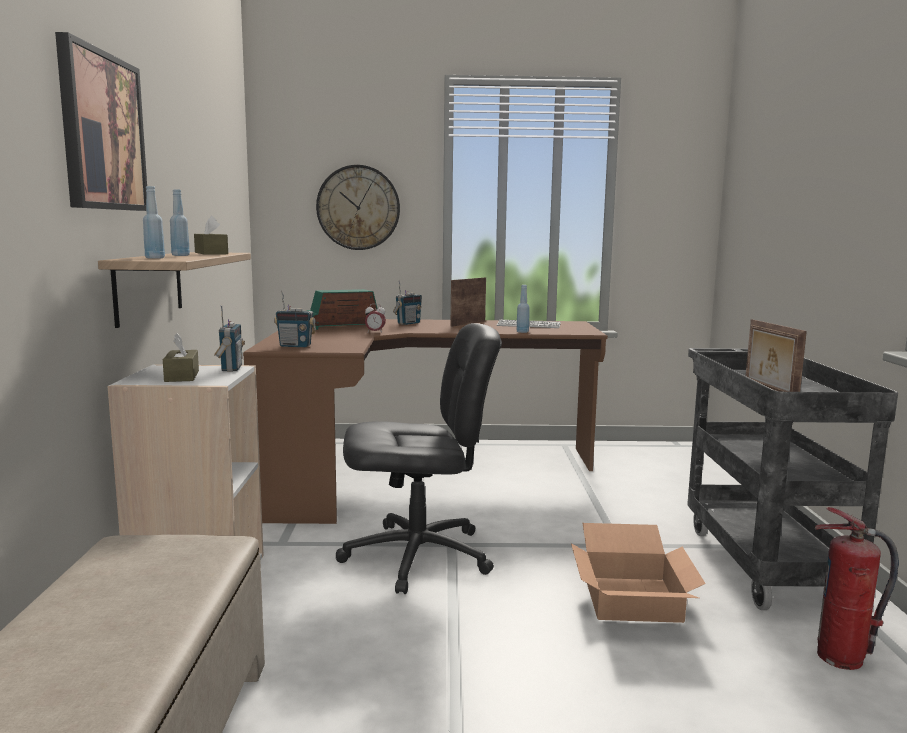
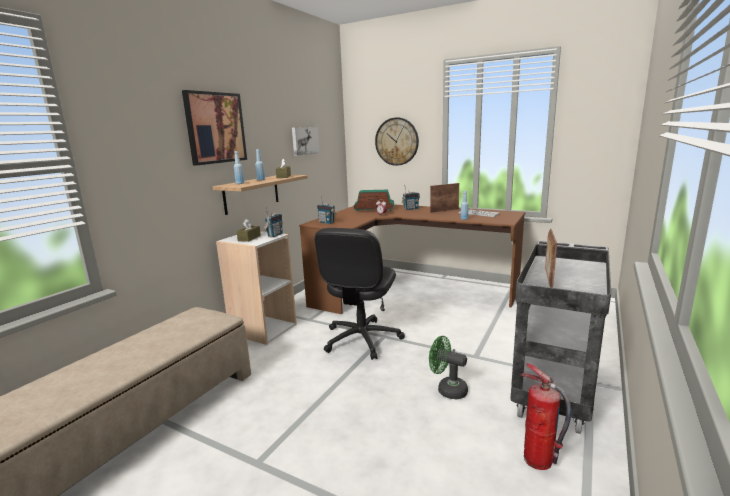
camera: 30 degrees right, 5 degrees up
black office chair [336,323,502,594] -> black office chair turned 90 degrees clockwise [314,228,405,360]
cardboard box [571,523,706,623] -> green fan [429,336,468,400]
none -> picture [292,127,320,156]

